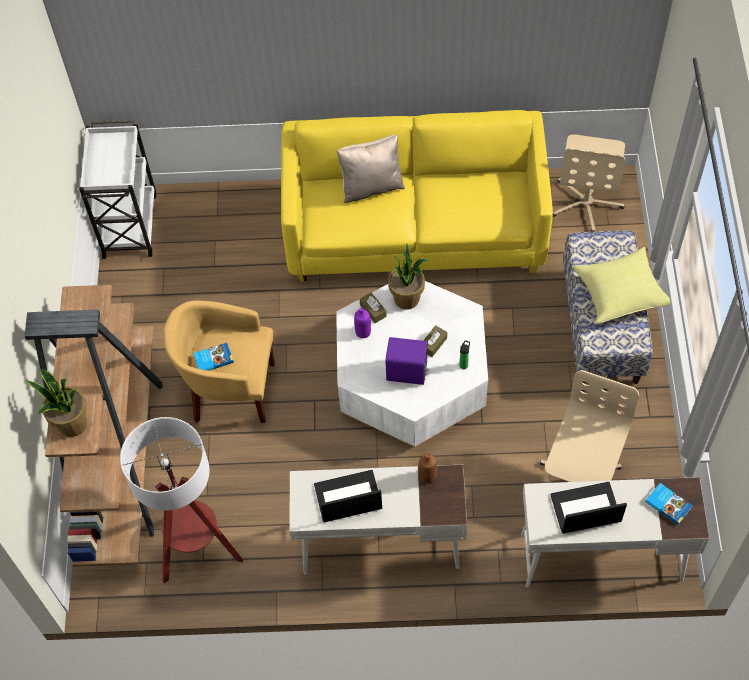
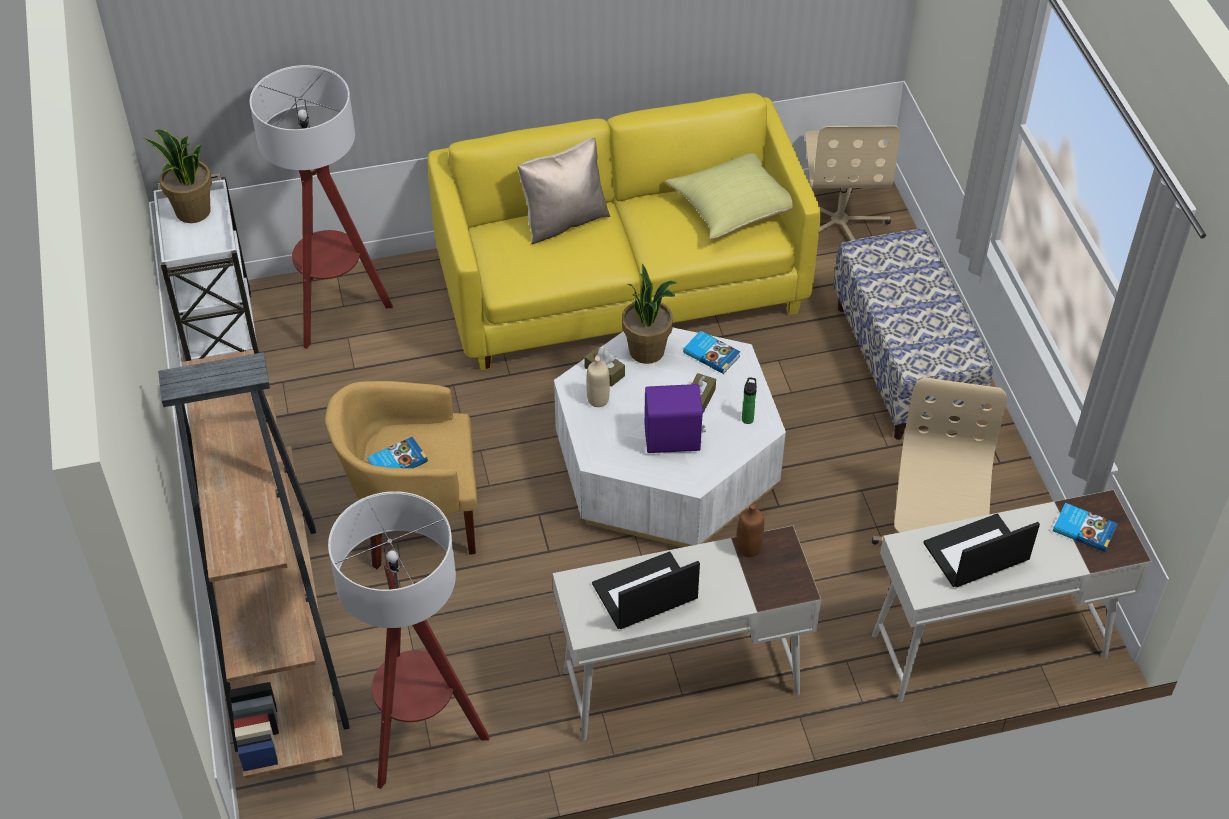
camera: 15 degrees left, 10 degrees down
potted plant [26,369,87,437] -> potted plant moved to [143,129,212,223]
purple bottle [354,308,371,338] -> beige bottle [586,356,610,407]
yellow pillow [572,247,671,324] -> yellow pillow moved to [665,153,792,239]
none -> floor lamp [250,65,393,349]
none -> book [683,331,740,374]

